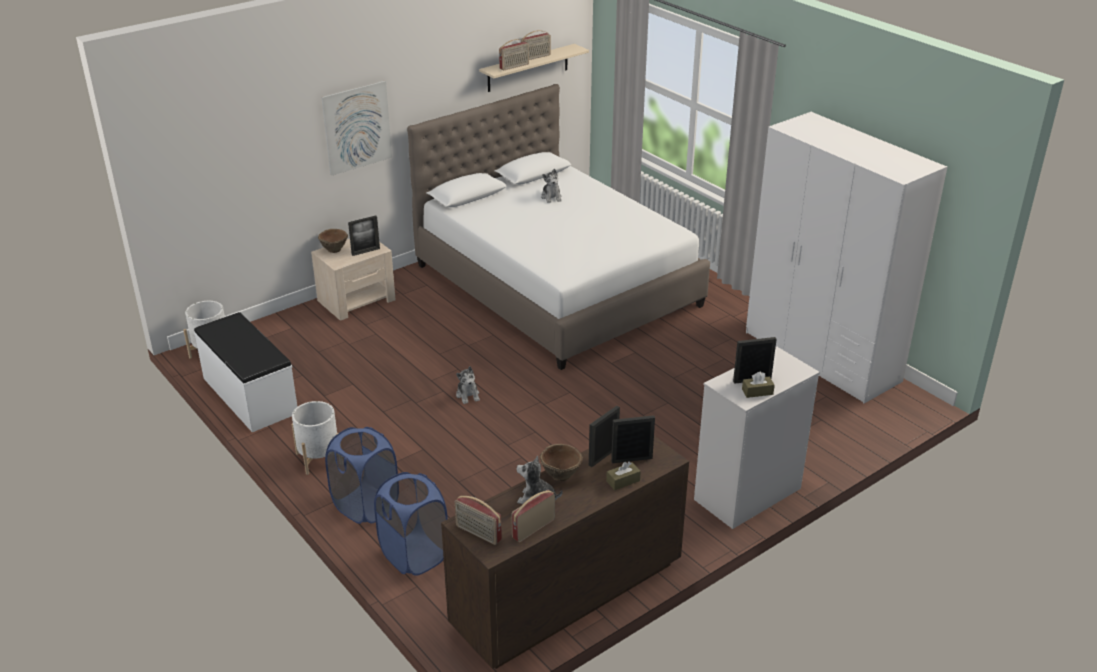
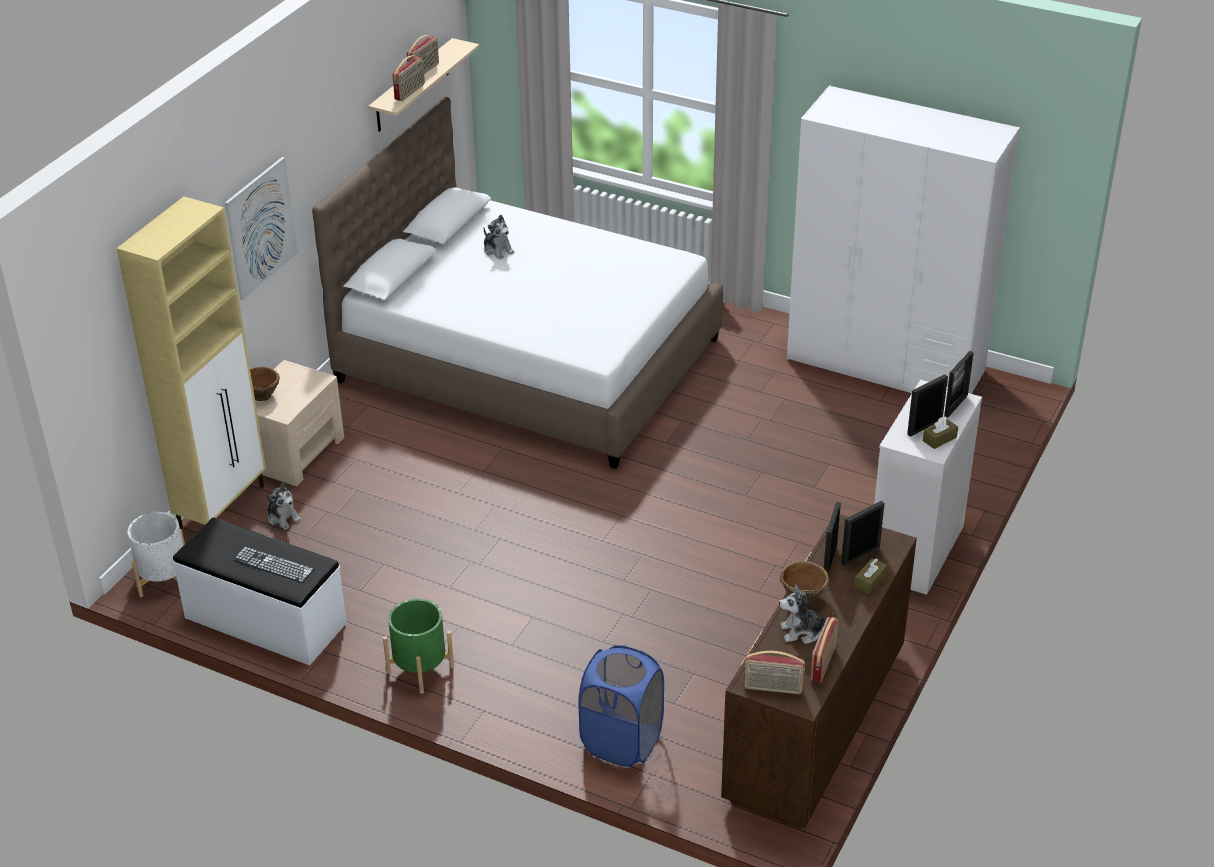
camera: 25 degrees left, 5 degrees up
white planter [292,401,338,475] -> green planter [383,599,454,694]
blue laundry basket [325,427,398,524] -> none
picture frame [348,215,380,256] -> picture frame moved to [944,351,974,417]
plush toy [456,366,480,404] -> plush toy moved to [266,483,301,530]
none -> beige cabinet [116,196,266,529]
none -> keyboard [234,546,314,583]

